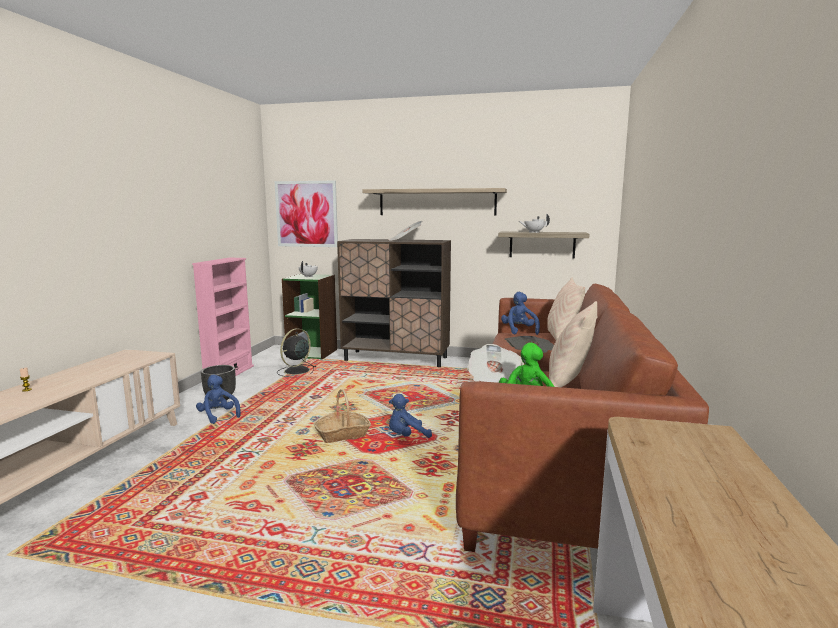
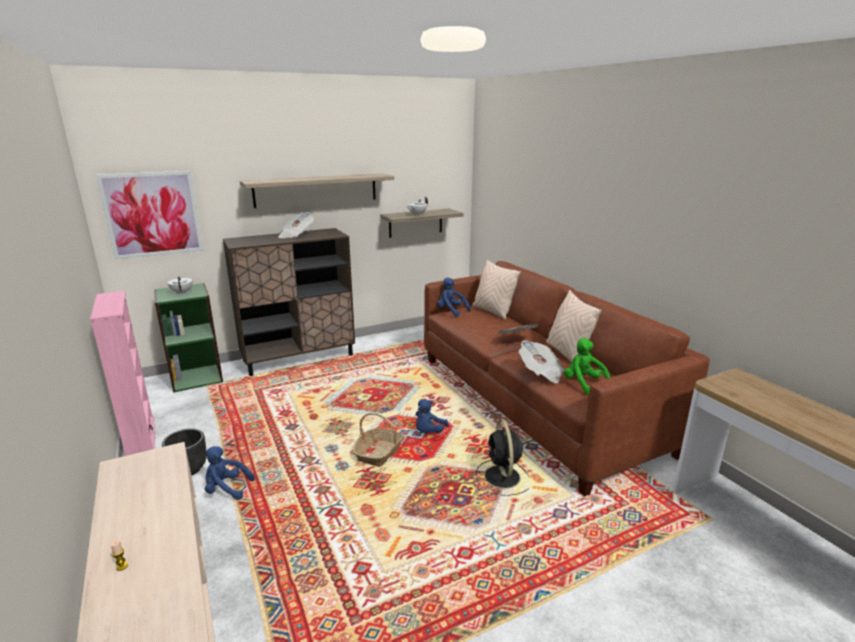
camera: 40 degrees left, 10 degrees up
black fan [277,328,317,377] -> black fan moved to [476,419,530,496]

